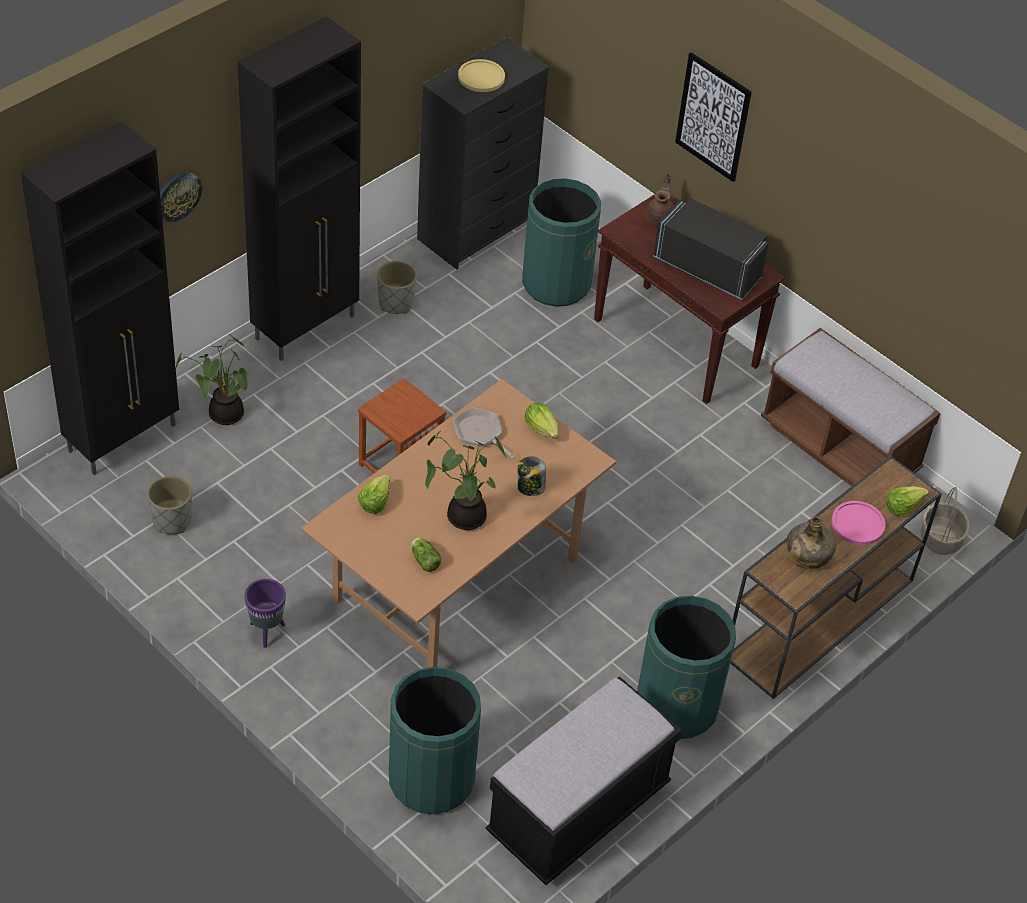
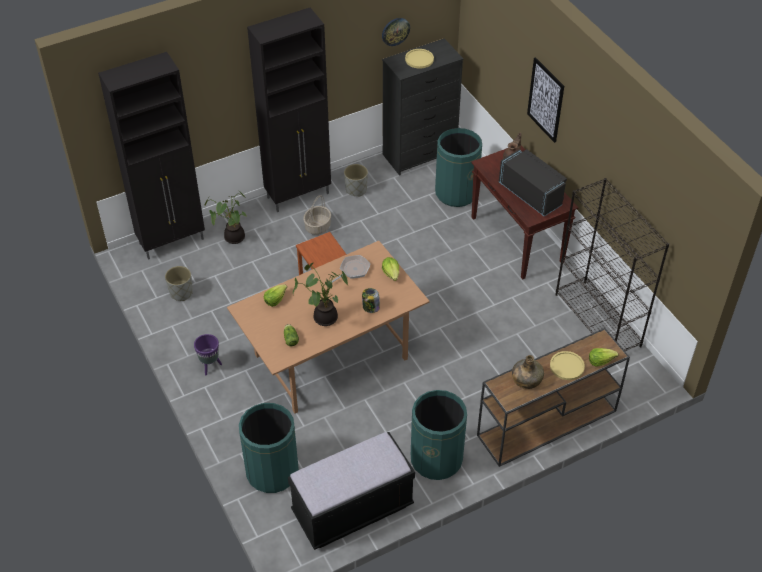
camera: 20 degrees right, 0 degrees up
wall clock [160,172,202,222] -> wall clock moved to [382,18,410,46]
frying pan [453,407,515,458] -> frying pan turned 75 degrees clockwise [331,255,371,283]
brown bench [761,328,940,487] -> black bookcase [555,178,669,351]
pink plate [832,501,885,545] -> yellow plate [550,351,585,380]
basket [921,487,970,555] -> basket moved to [303,195,331,235]

